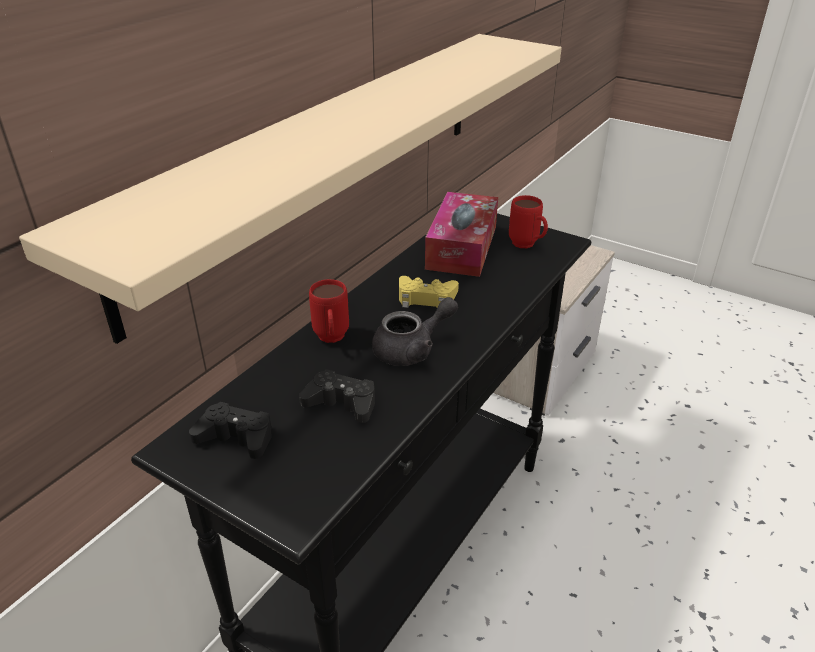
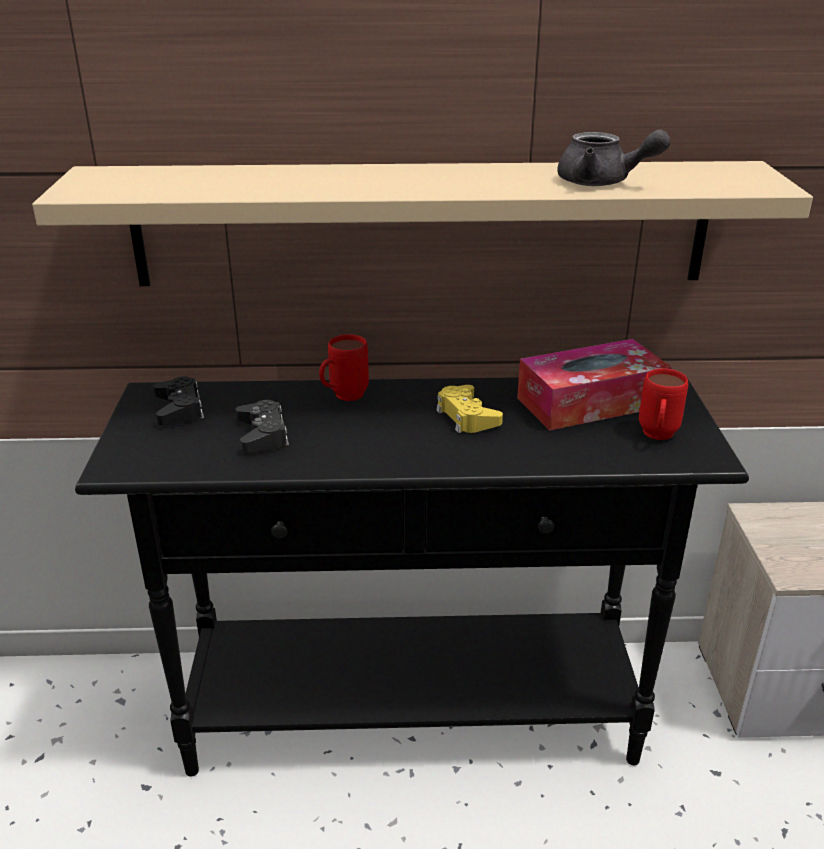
camera: 55 degrees right, 5 degrees down
grey teapot [372,297,458,366] -> grey teapot moved to [557,130,671,186]

